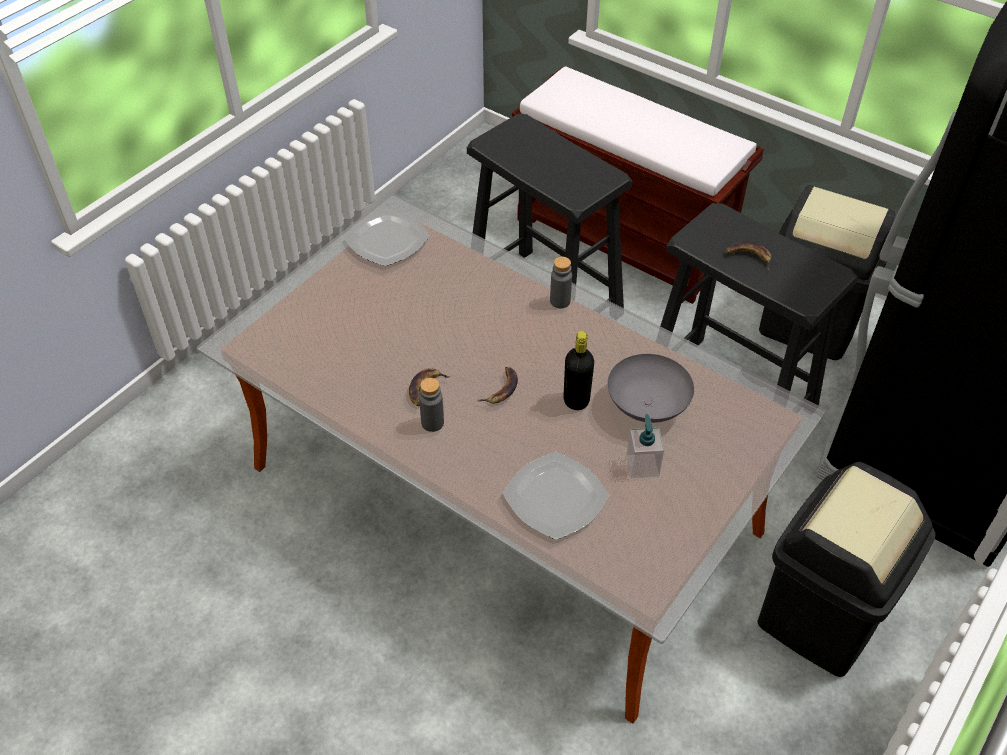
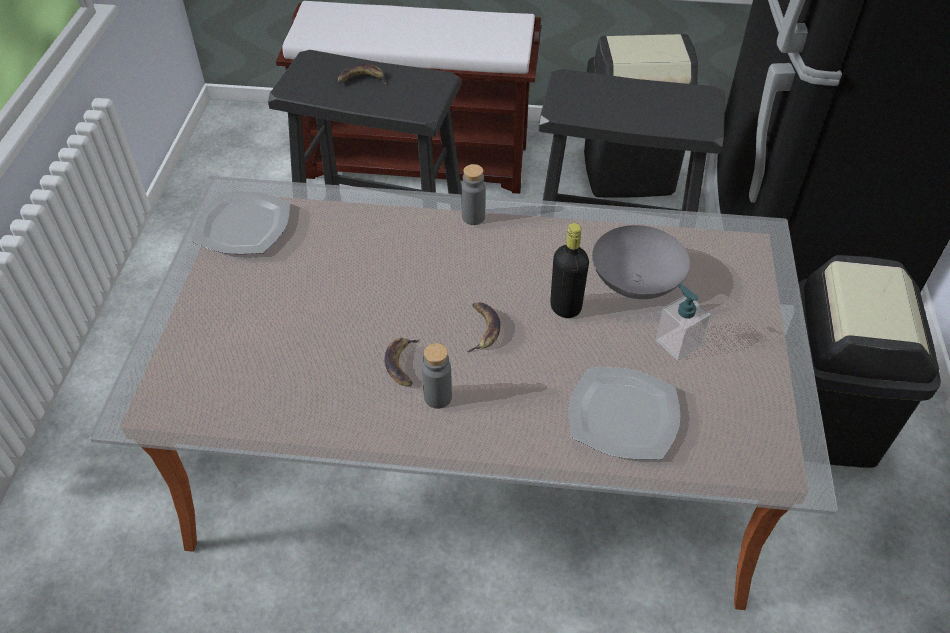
camera: 30 degrees left, 0 degrees up
banana [725,241,771,270] -> banana moved to [338,64,386,84]

